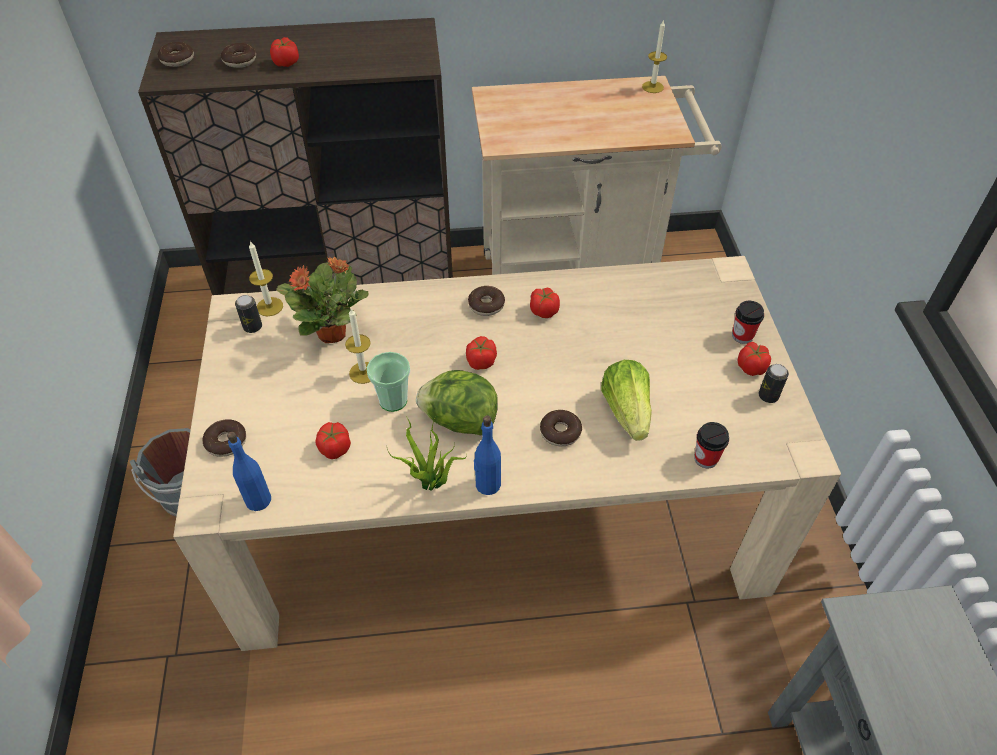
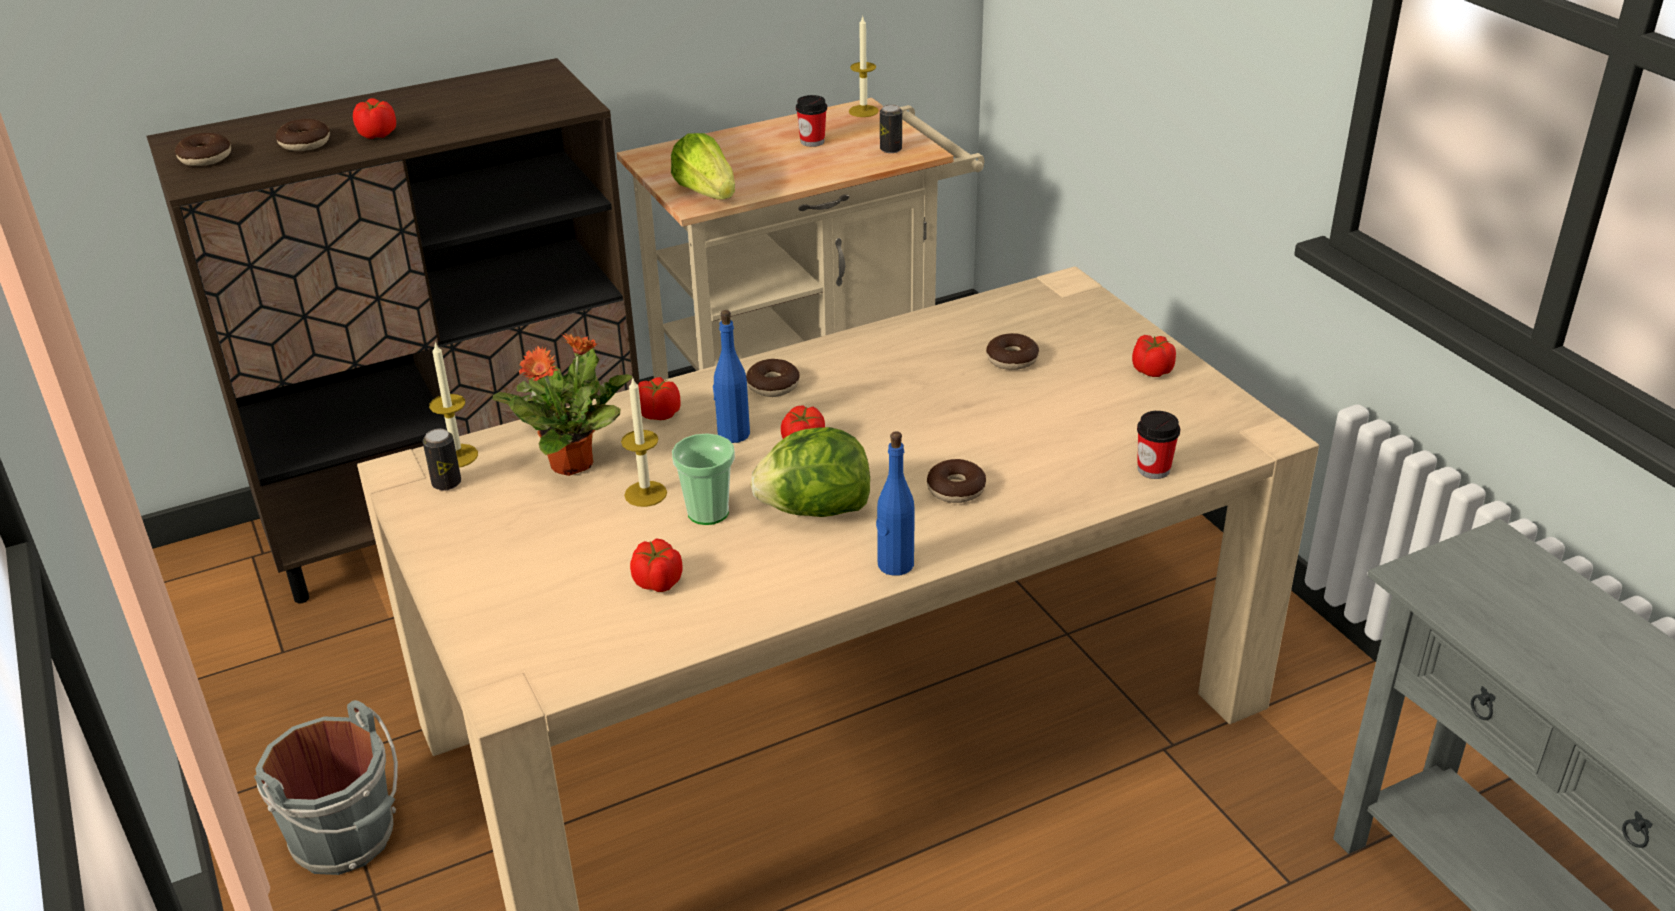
camera: 20 degrees left, 15 degrees down
donut [202,419,246,457] -> donut moved to [986,333,1039,370]
blue bottle [227,432,271,511] -> blue bottle moved to [713,310,750,443]
potted plant [386,416,467,491] -> none
tomato [530,288,560,318] -> tomato moved to [638,377,680,420]
lettuce [601,360,652,441] -> lettuce moved to [671,133,735,200]
cup [732,301,764,344] -> cup moved to [796,95,827,147]
can [759,364,789,403] -> can moved to [880,104,902,153]

